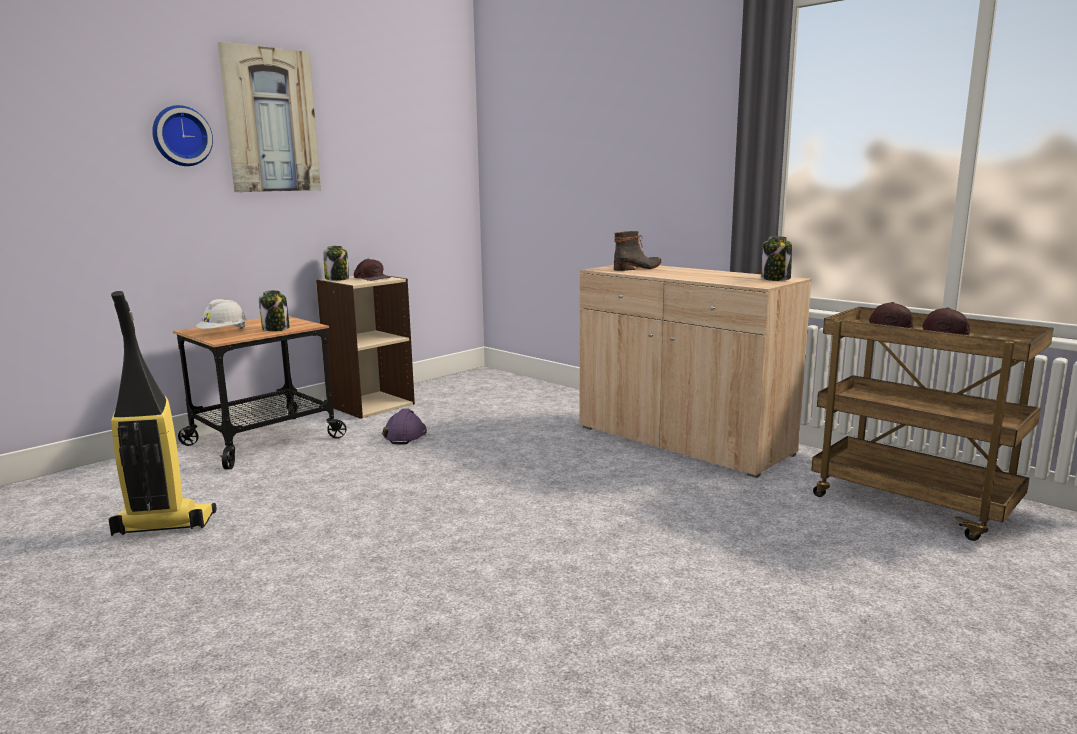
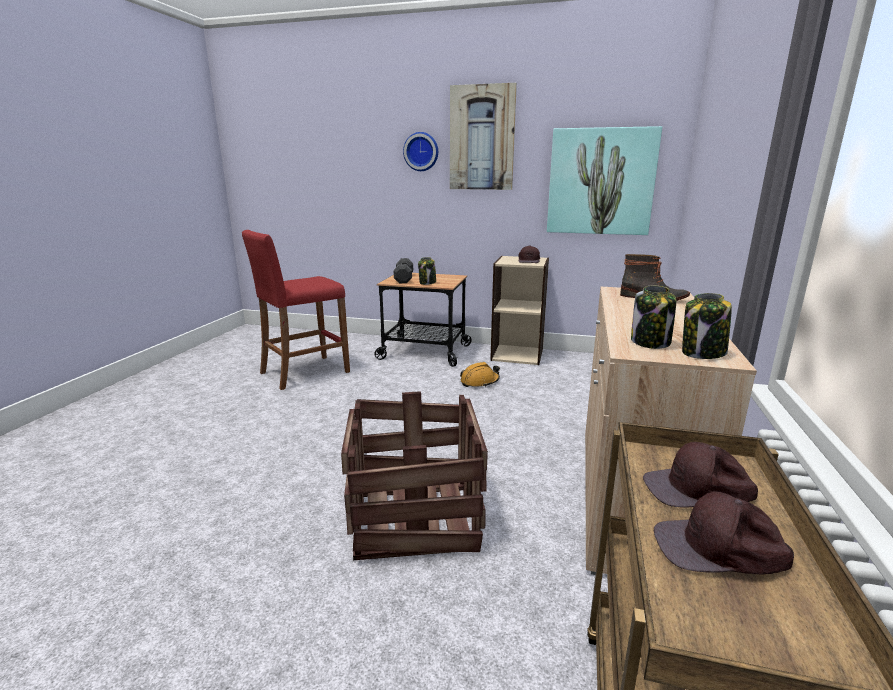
camera: 60 degrees right, 5 degrees up
vacuum cleaner [109,291,217,536] -> red stool [242,230,350,390]
white hard hat [196,299,247,329] -> black dumbbell [394,258,413,283]
jar [323,246,349,281] -> jar moved to [631,286,676,349]
purple hard hat [382,408,427,445] -> orange hard hat [460,362,500,387]
none -> crate [341,391,488,560]
none -> picture [547,126,662,235]

